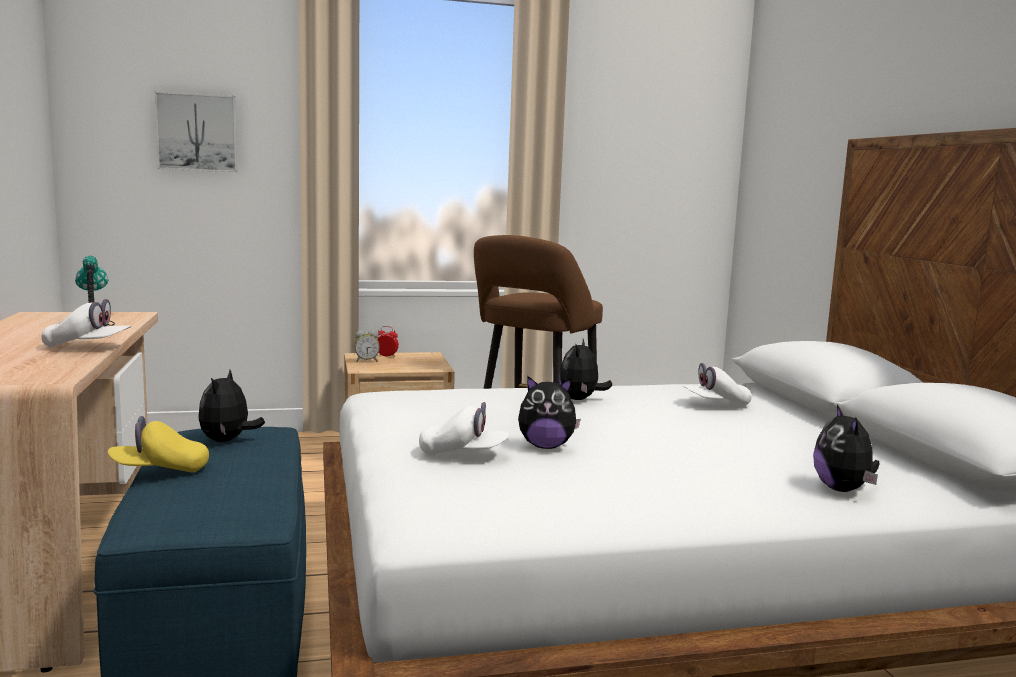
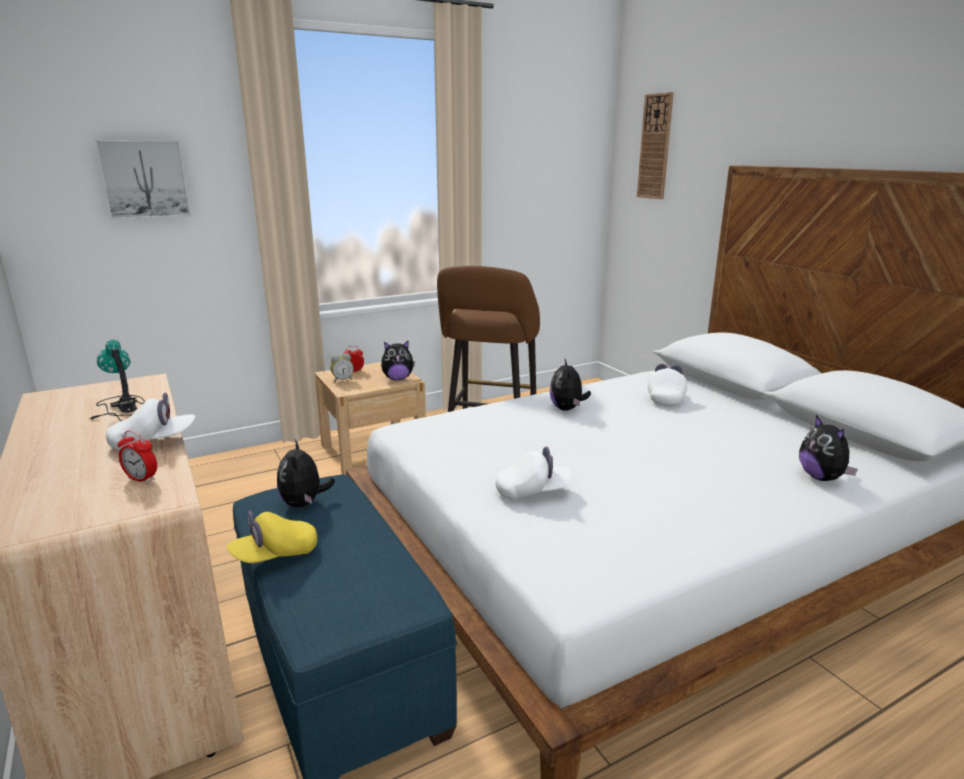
camera: 15 degrees left, 10 degrees up
plush toy [518,376,581,449] -> plush toy moved to [381,341,415,380]
white cap [682,363,751,406] -> white cap turned 135 degrees clockwise [647,364,687,406]
none -> alarm clock [117,430,157,483]
none -> wall clock [637,92,674,199]

